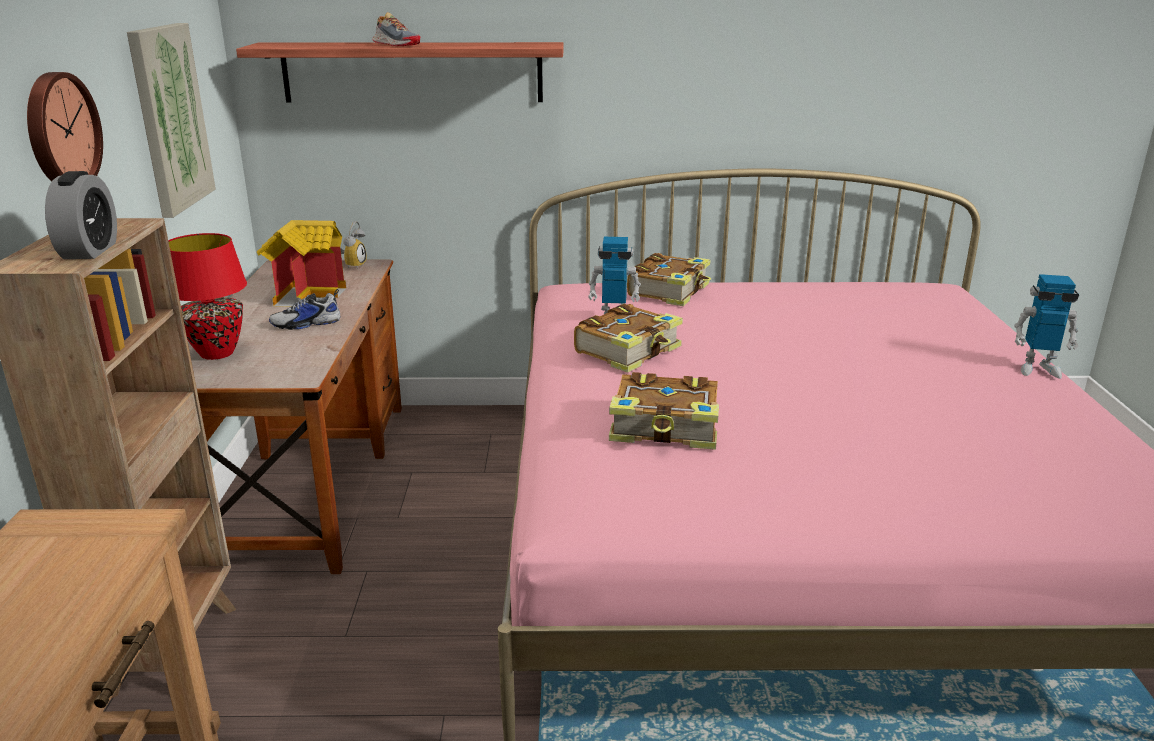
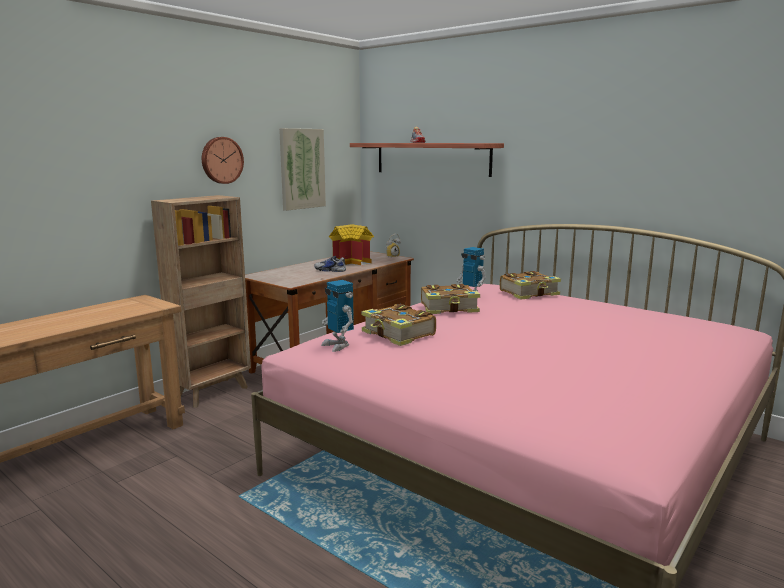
camera: 40 degrees right, 10 degrees down
alarm clock [45,171,117,259] -> none
red table lamp [168,233,247,360] -> none
toy robot [1014,274,1079,379] -> toy robot moved to [321,280,354,352]

